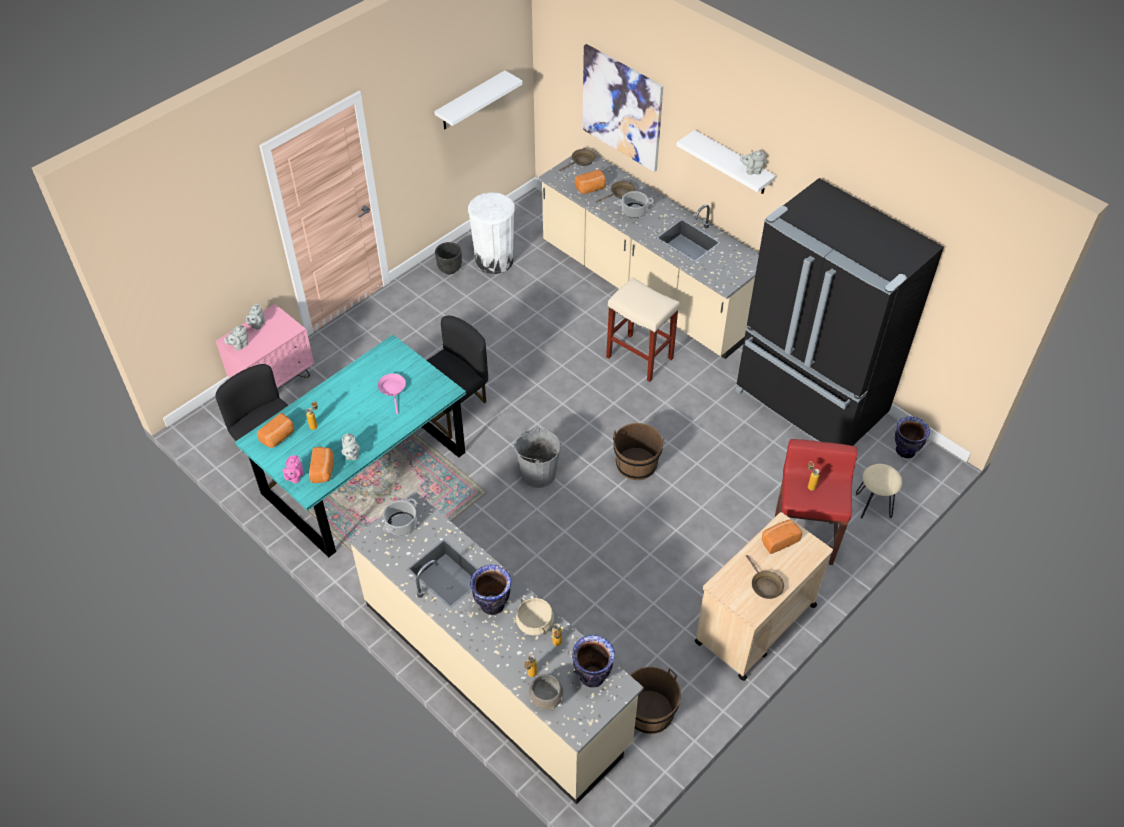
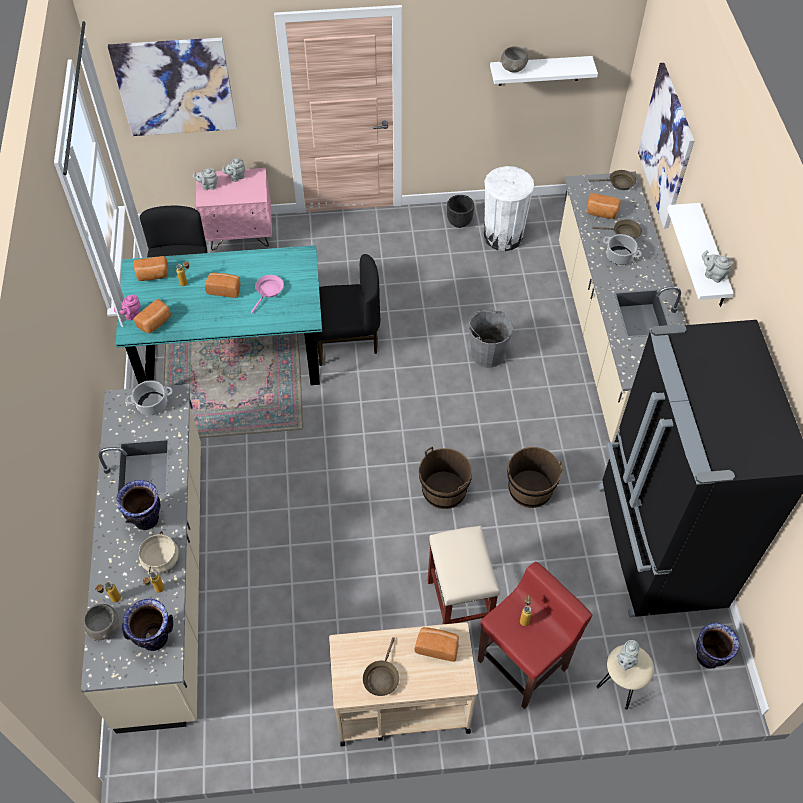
camera: 40 degrees right, 5 degrees up
grey teapot [341,433,360,460] -> grey teapot moved to [617,640,640,671]
grey bucket [513,427,561,488] -> grey bucket moved to [469,310,513,368]
beige stool [606,277,680,382] -> beige stool moved to [428,526,500,624]
brown bucket [630,667,681,734] -> brown bucket moved to [507,447,563,508]
none -> picture [108,38,237,136]
none -> bread [205,273,241,298]
none -> grey bowl [500,46,528,73]

